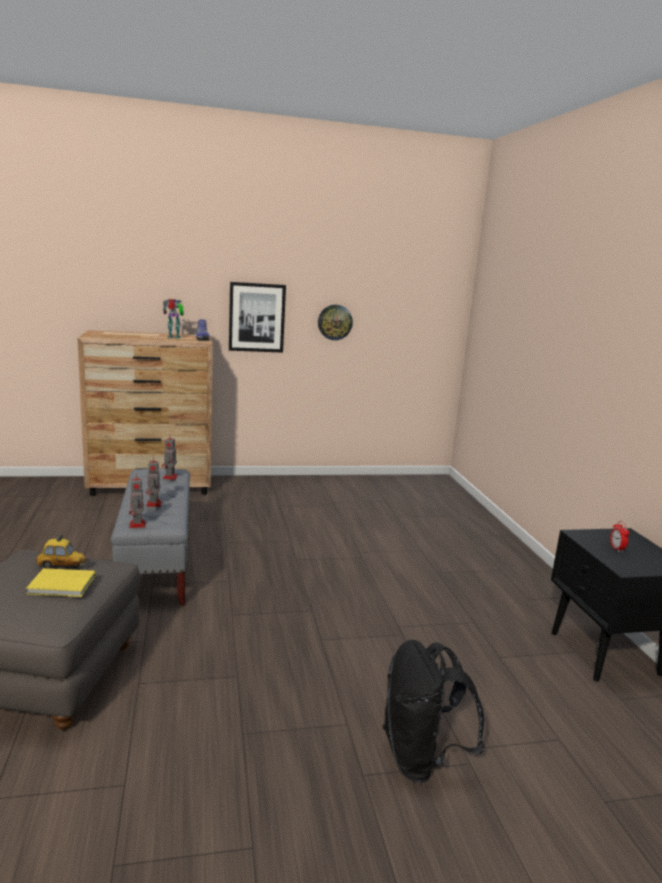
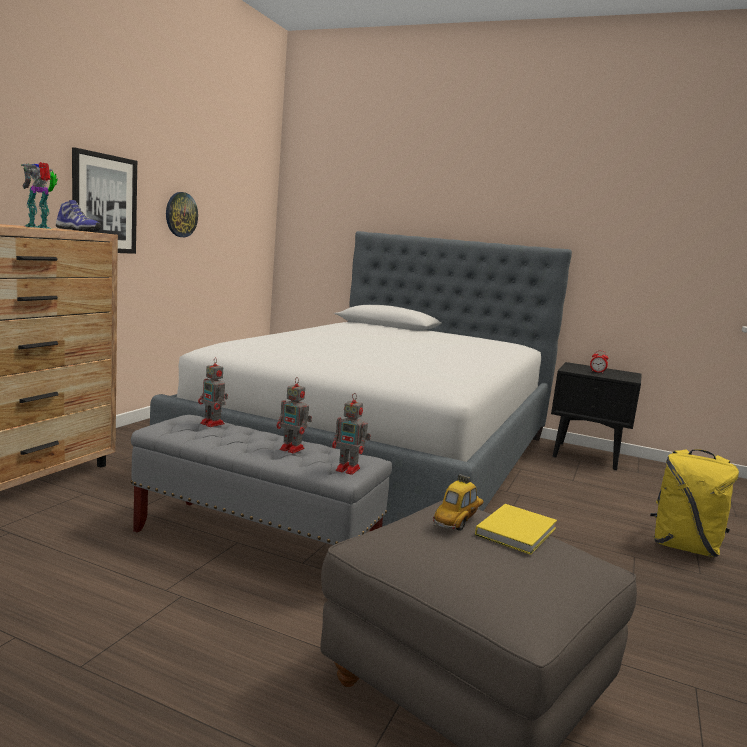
camera: 55 degrees left, 5 degrees down
black backpack [383,640,484,783] -> yellow backpack [650,449,739,557]
none -> bed [150,231,572,526]

